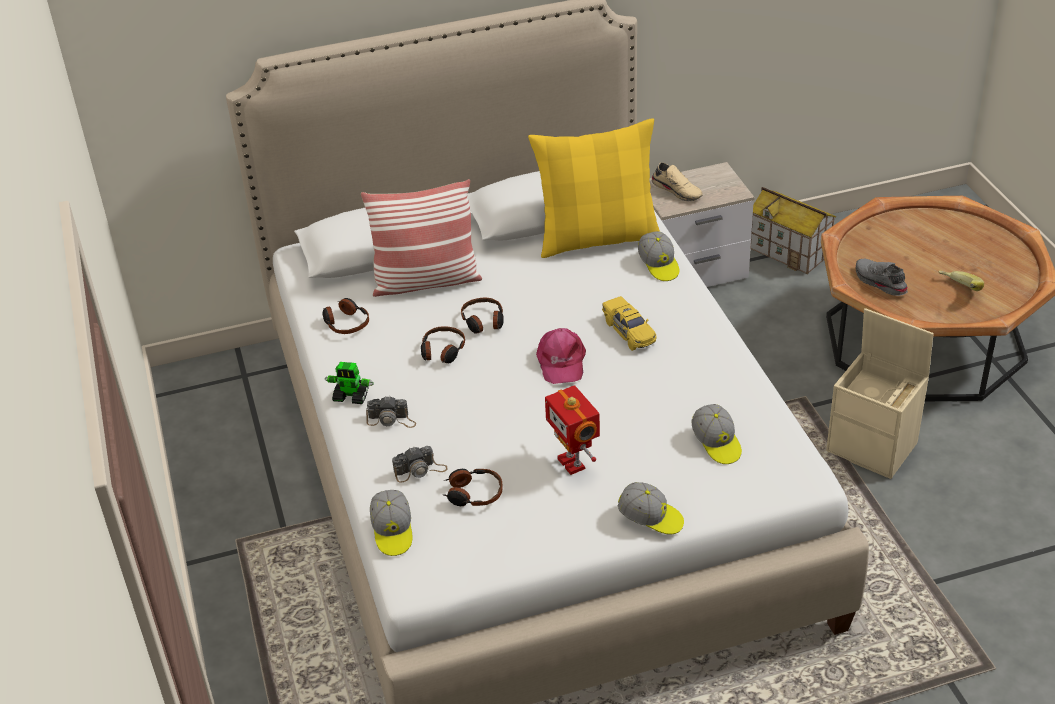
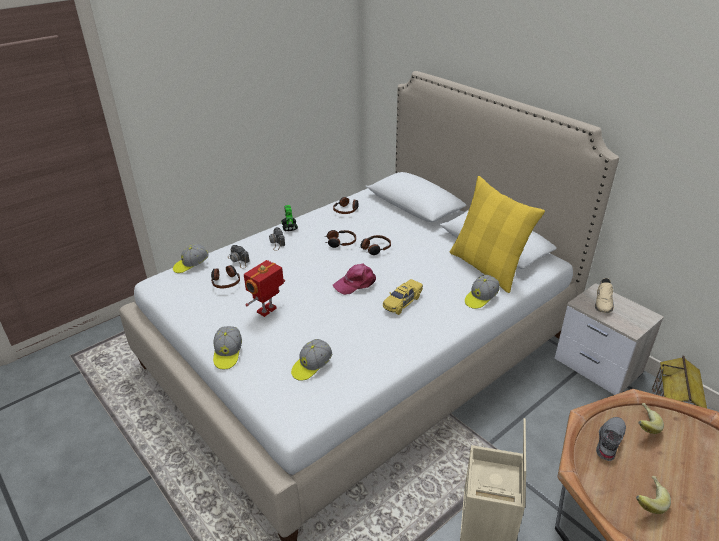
camera: 65 degrees right, 5 degrees down
pillow [361,179,482,297] -> none
none -> banana [638,403,664,434]

